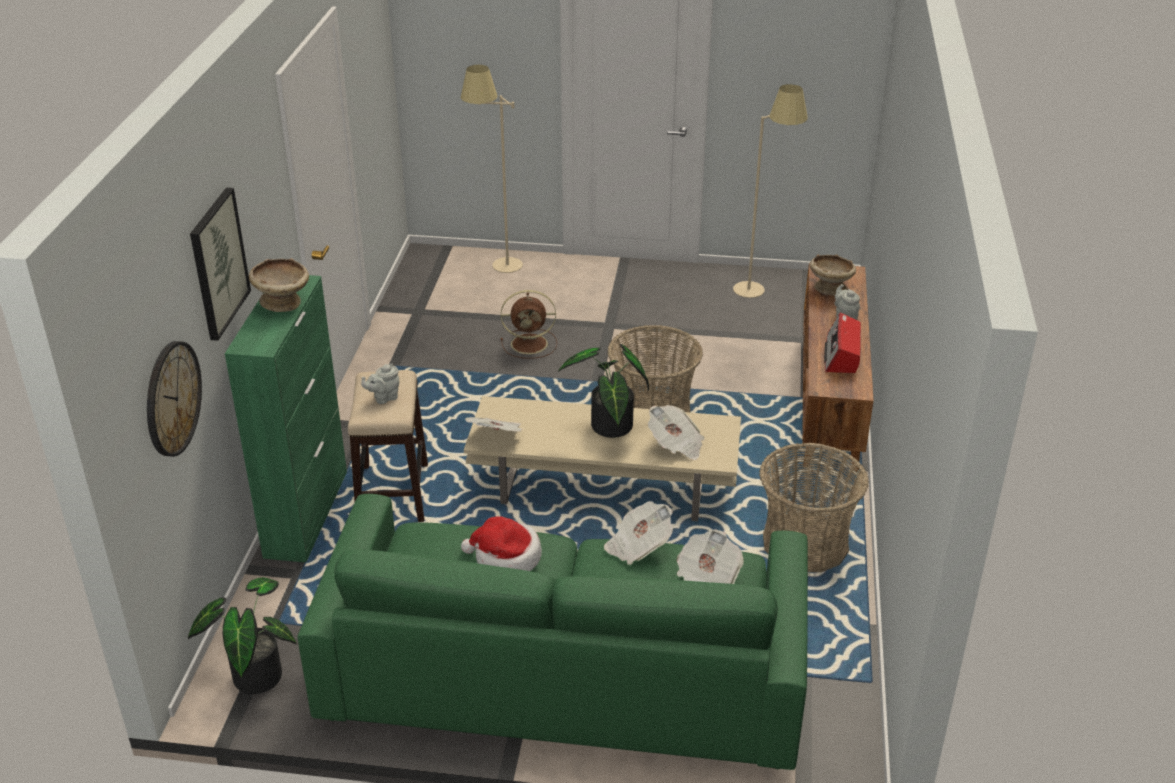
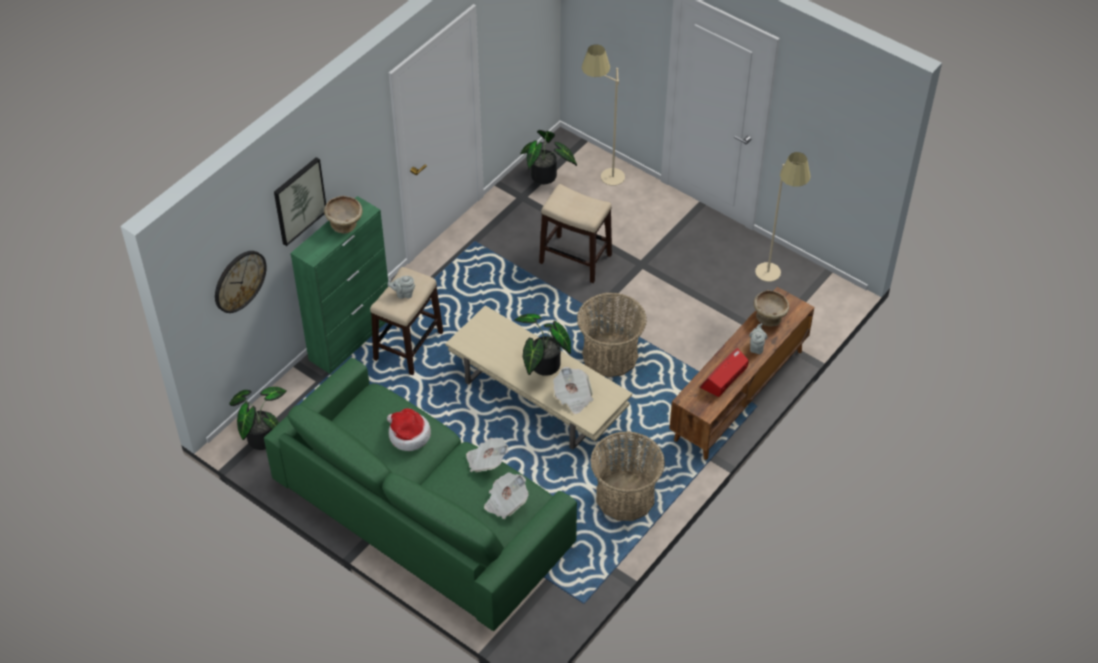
camera: 30 degrees right, 15 degrees up
newspaper [465,417,523,432] -> none
brown fan [501,290,557,359] -> stool [539,184,612,283]
none -> potted plant [520,130,577,184]

